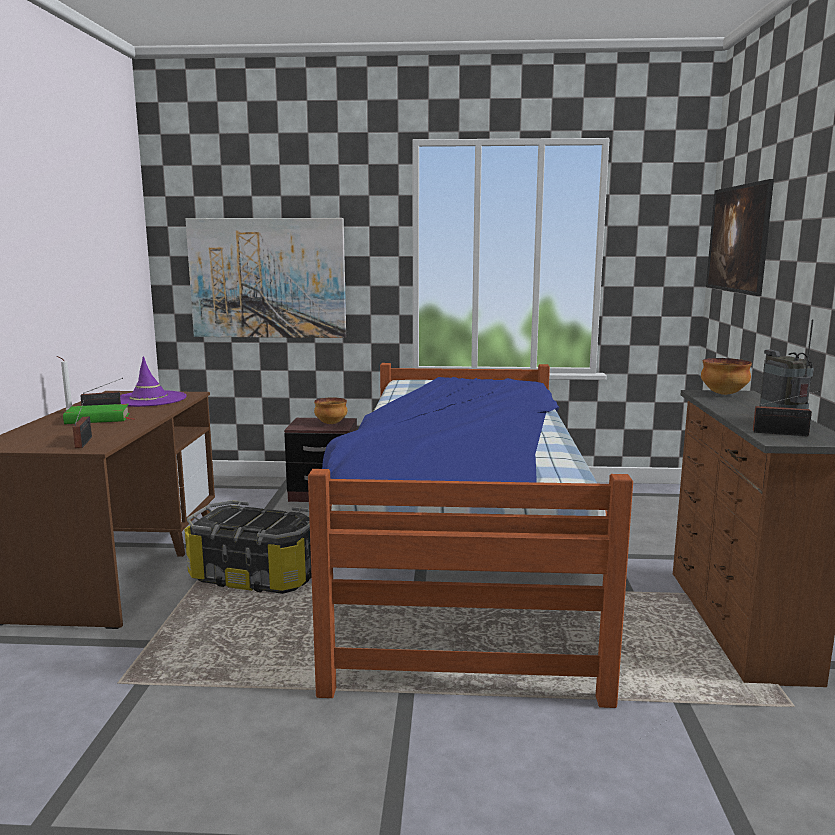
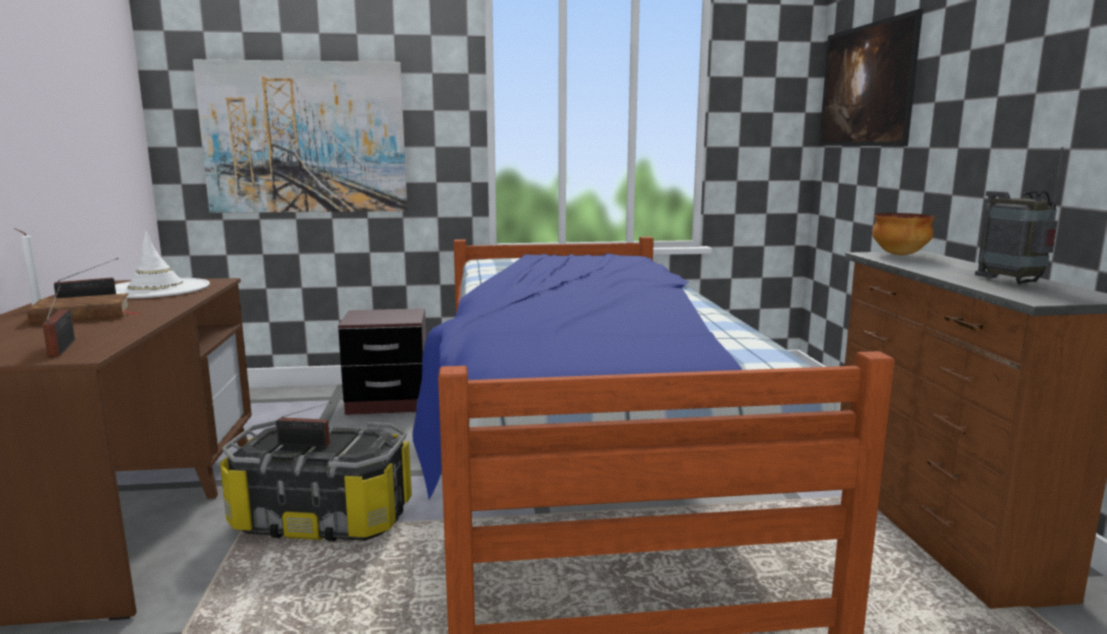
camera: 10 degrees left, 0 degrees up
green book [63,404,133,424] -> brown book [27,293,140,324]
purple hat [120,356,187,407] -> white hat [115,230,210,298]
bowl [314,398,347,424] -> none
radio [753,391,820,436] -> radio moved to [276,402,332,447]

